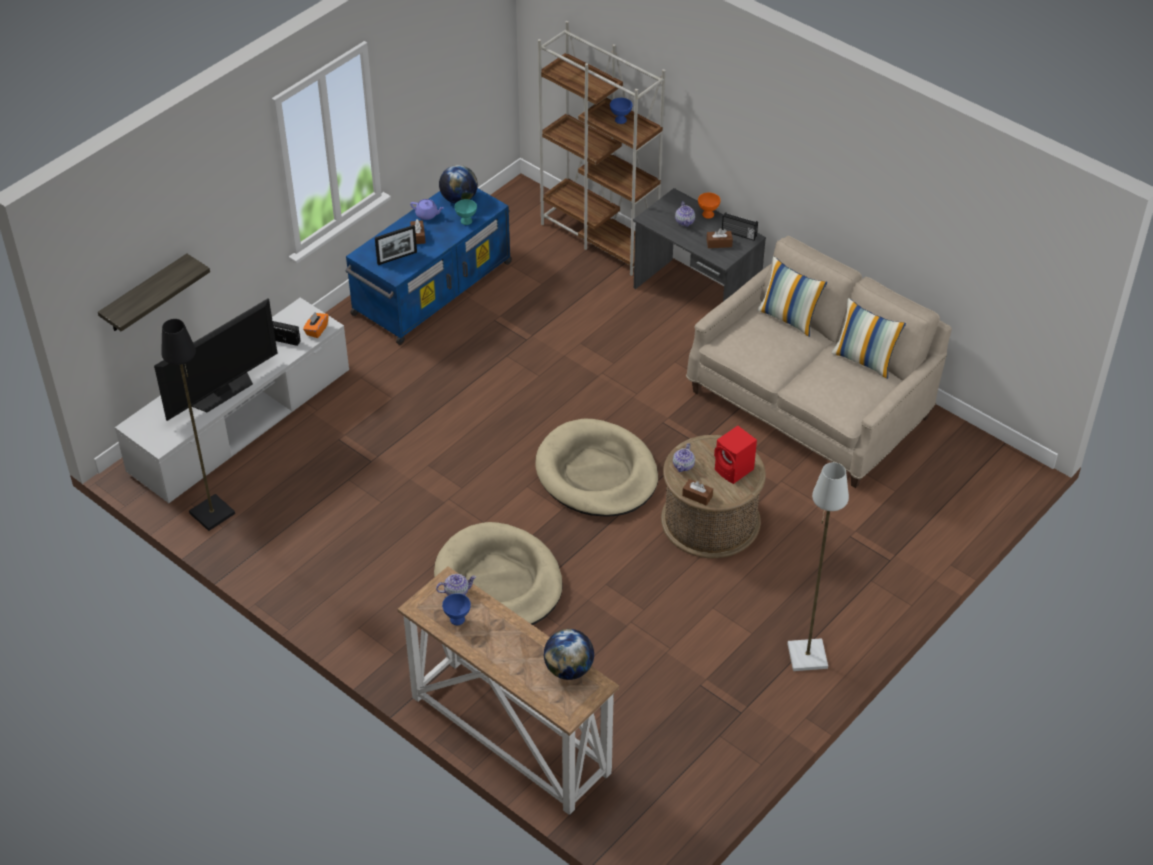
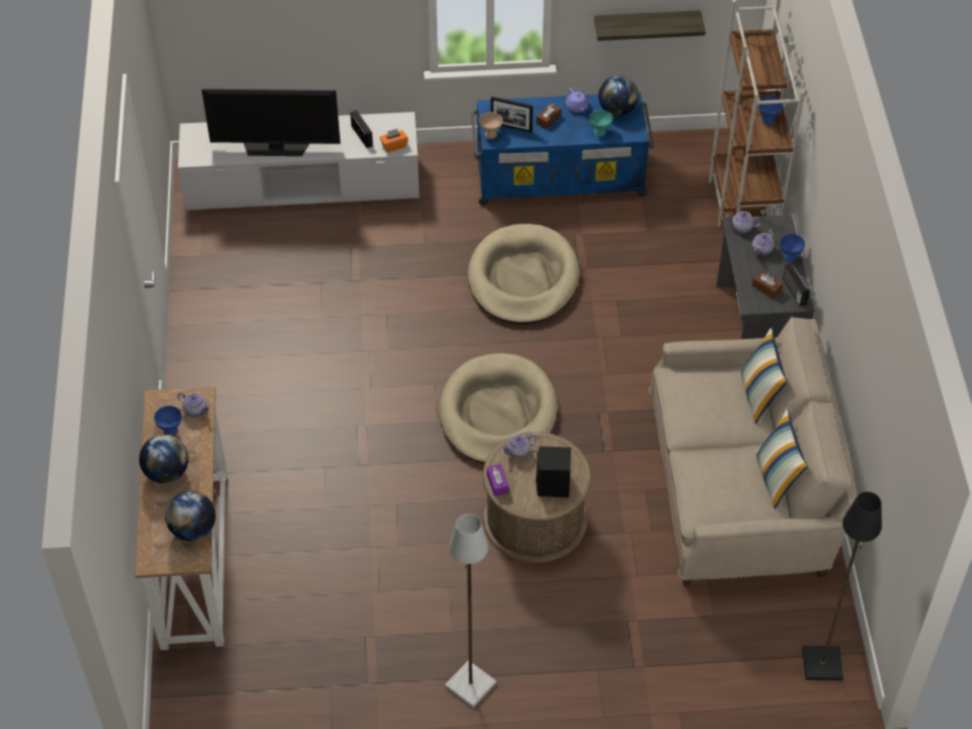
camera: 45 degrees right, 5 degrees up
shelf [98,254,210,331] -> shelf moved to [594,10,706,41]
black floor lamp [161,319,235,531] -> black floor lamp moved to [802,492,882,680]
beige dog bed [434,522,563,625] -> beige dog bed moved to [468,224,579,325]
brown tissue box [682,479,713,505] -> purple tissue box [487,464,509,496]
orange bowl [698,193,720,219] -> blue bowl [780,234,805,262]
red speaker [714,426,757,484] -> black speaker [536,446,571,497]
none -> globe [139,434,188,483]
none -> beige bowl [480,112,503,139]
none -> teapot [725,211,761,233]

